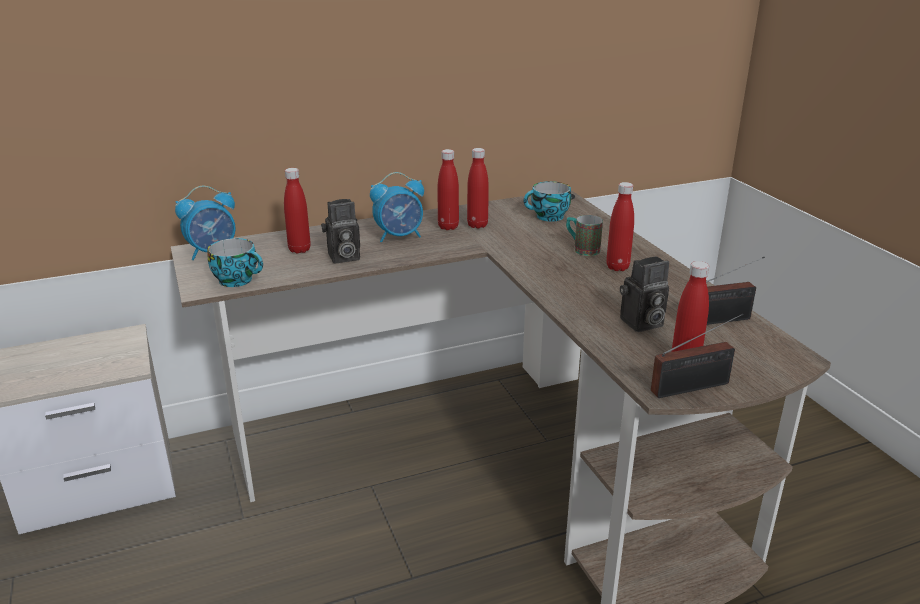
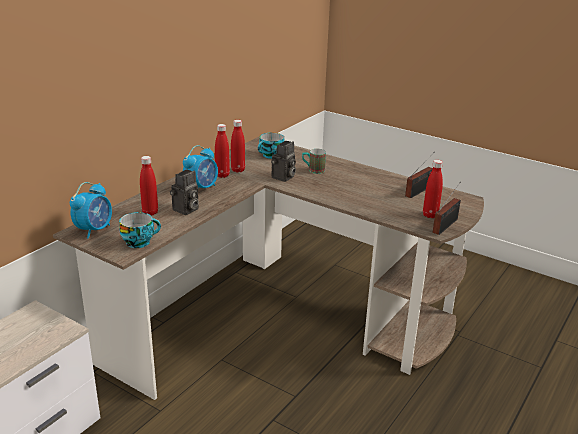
camera: 35 degrees left, 0 degrees up
red bottle [606,182,634,271] -> none
camera [620,256,669,332] -> camera moved to [271,141,296,182]

